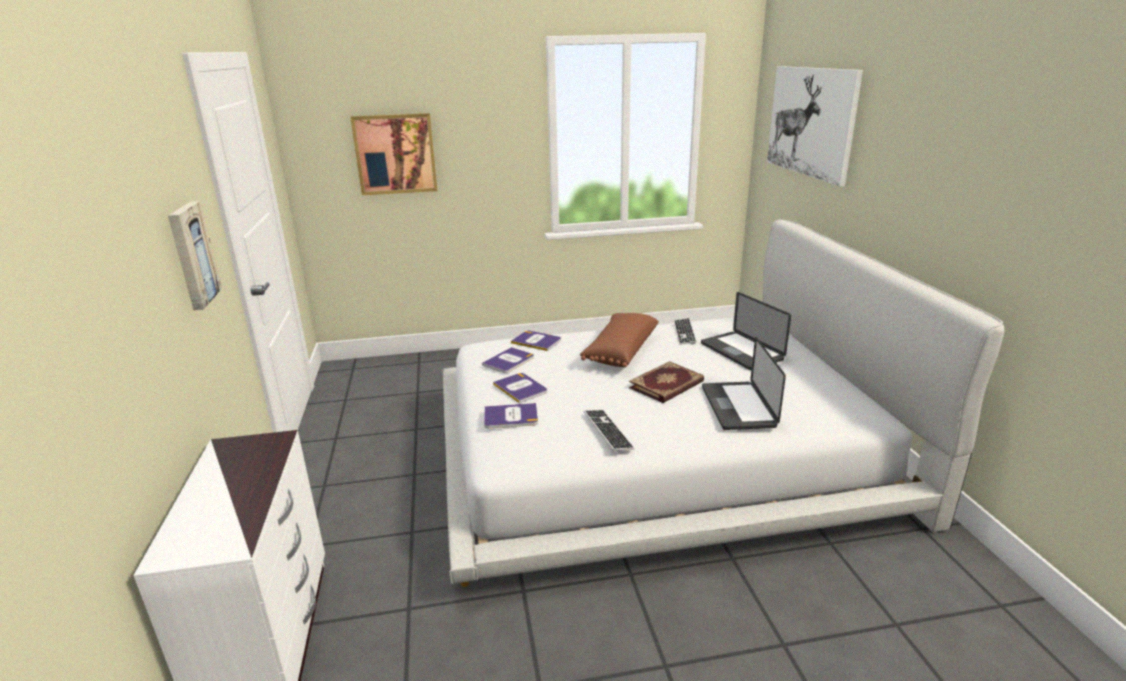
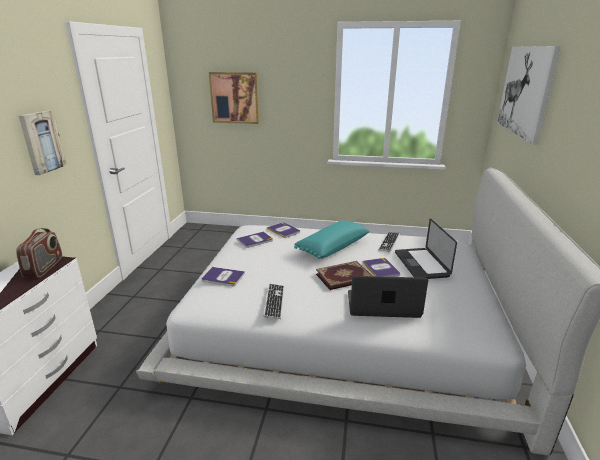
camera: 20 degrees right, 0 degrees up
book [493,373,547,403] -> book moved to [363,258,400,277]
brown pillow [579,313,659,367] -> turquoise pillow [294,220,370,259]
laptop [702,337,786,430] -> laptop turned 75 degrees clockwise [348,276,428,318]
none -> radio [16,228,62,277]

